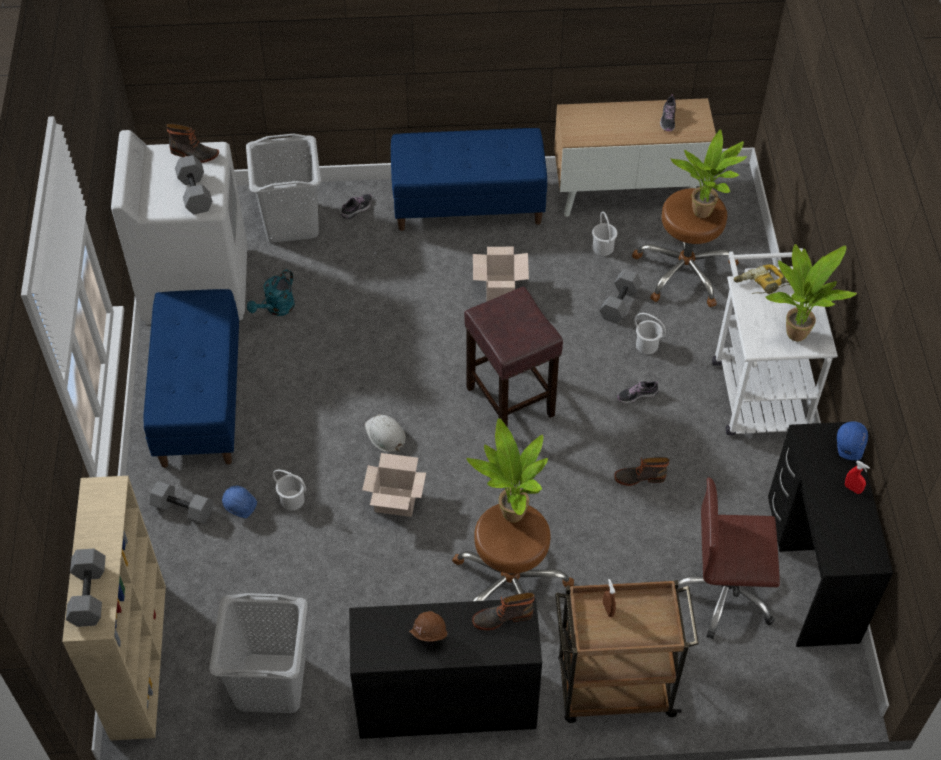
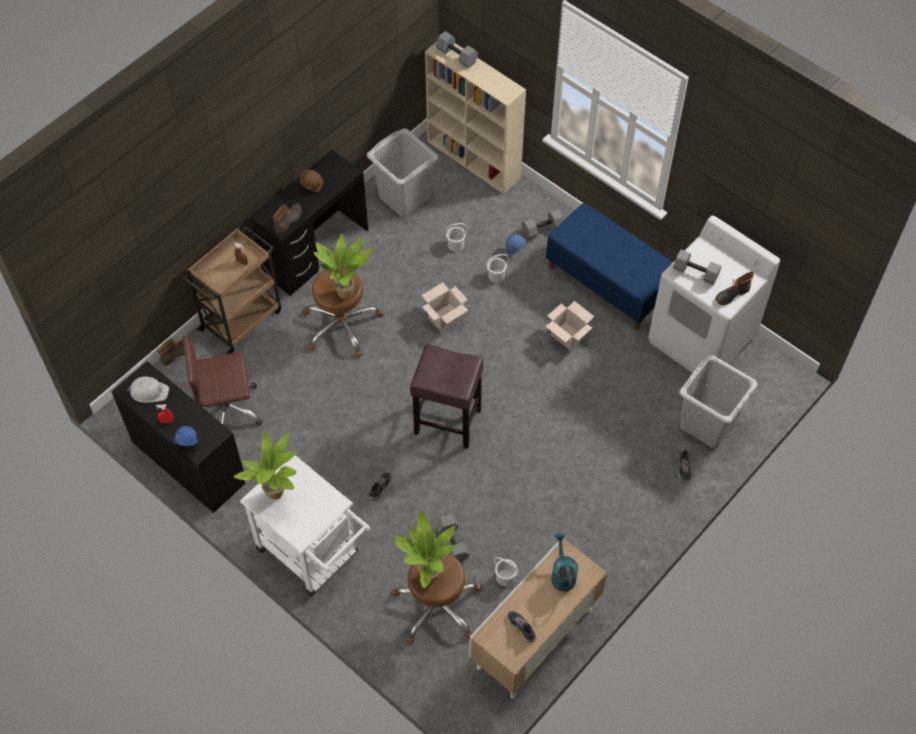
camera: 135 degrees right, 5 degrees up
turquoise watering can [247,269,295,316] -> turquoise watering can moved to [551,533,578,592]
white hard hat [365,414,406,452] -> white hard hat moved to [128,376,169,403]
blue bench [391,128,547,231] -> none
cardboard box [473,247,529,301] -> cardboard box moved to [545,301,594,351]
boot [614,457,669,486] -> boot moved to [157,337,191,366]
white bucket [634,313,666,354] -> white bucket moved to [443,223,468,252]
brown office chair [678,477,780,639] -> brown office chair turned 150 degrees counterclockwise [183,336,263,426]
power drill [734,264,790,294] -> none

